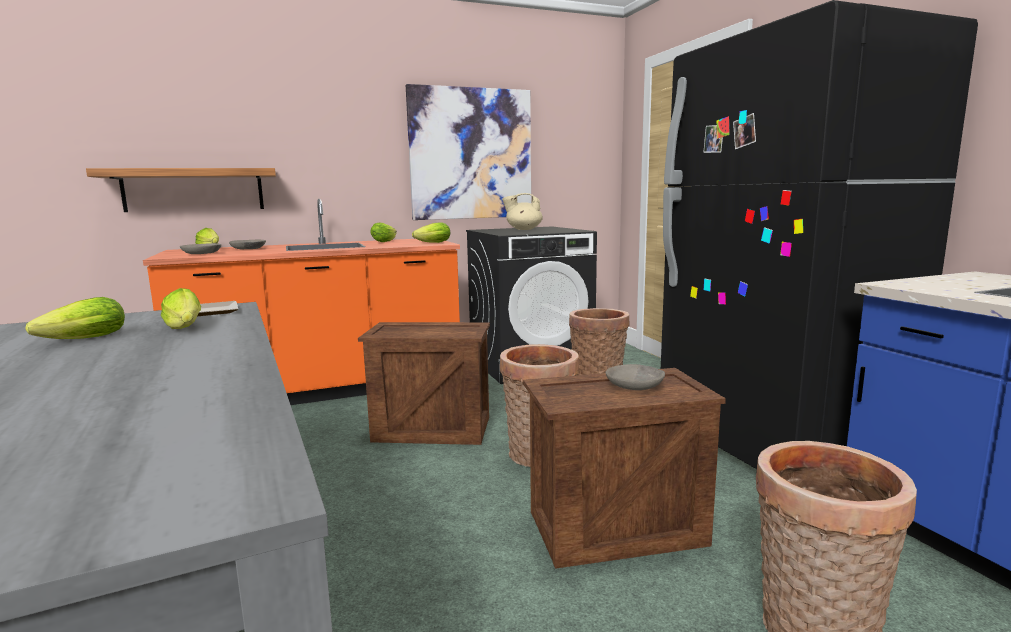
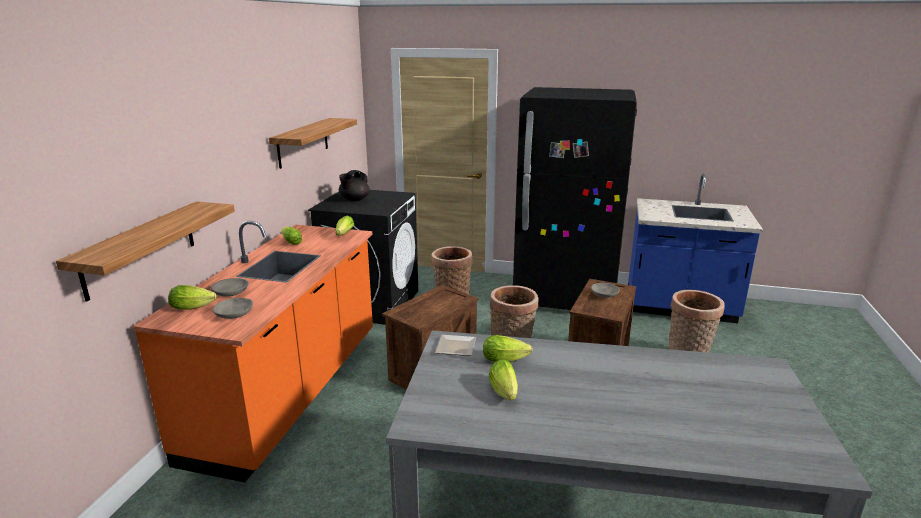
camera: 55 degrees left, 10 degrees up
picture [406,84,531,220] -> shelf [269,118,357,169]
beige teapot [502,193,543,230] -> black teapot [339,170,370,201]

